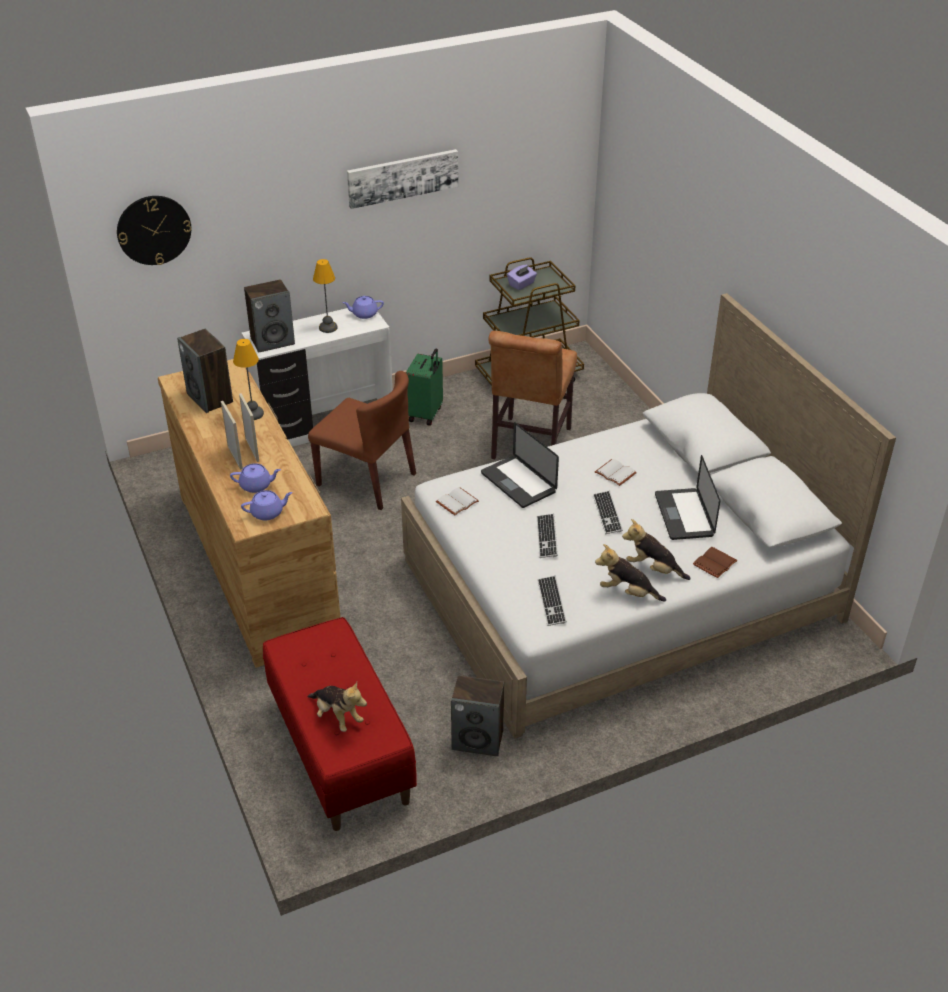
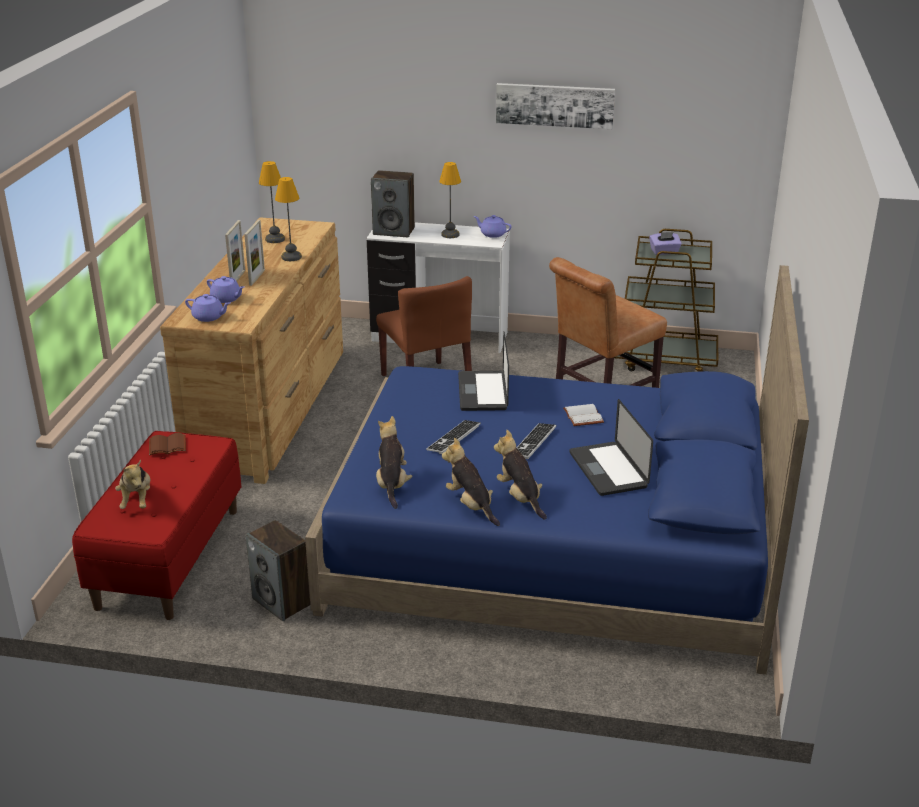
camera: 35 degrees right, 10 degrees down
wall clock [117,196,191,265] -> none
speaker [177,329,233,413] -> table lamp [259,161,285,243]
white bed [401,293,896,739] -> blue bed [305,265,809,675]
green suitcase [406,348,443,426] -> none
white book [436,487,479,515] -> none
keyboard [537,576,567,626] -> plush toy [376,416,412,509]
laptop [655,455,720,540] -> laptop turned 45 degrees counterclockwise [569,399,653,496]
brown book [693,547,738,578] -> brown book moved to [149,433,186,455]

